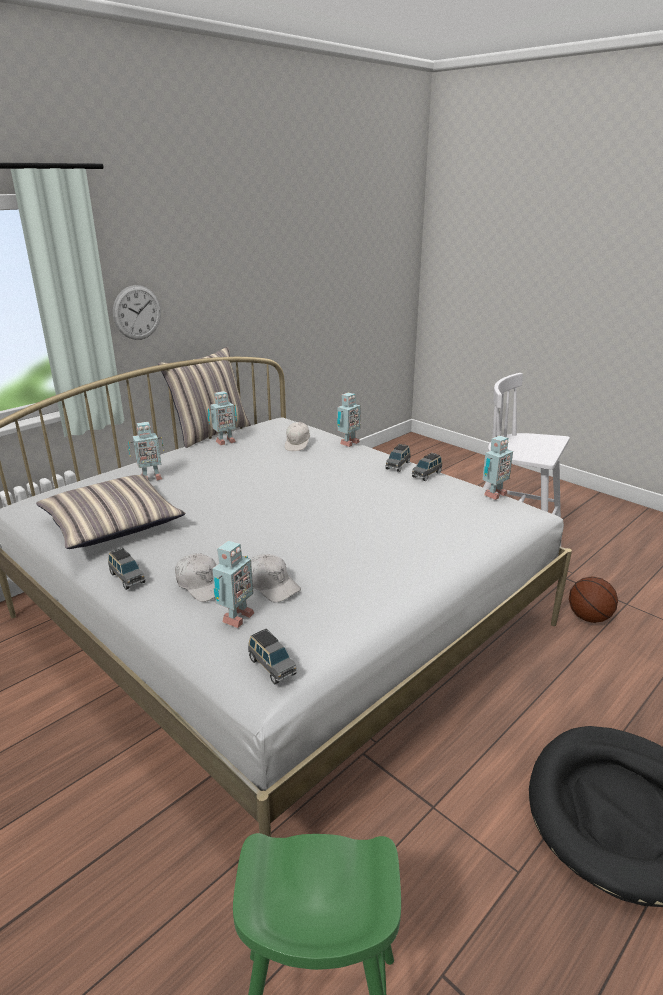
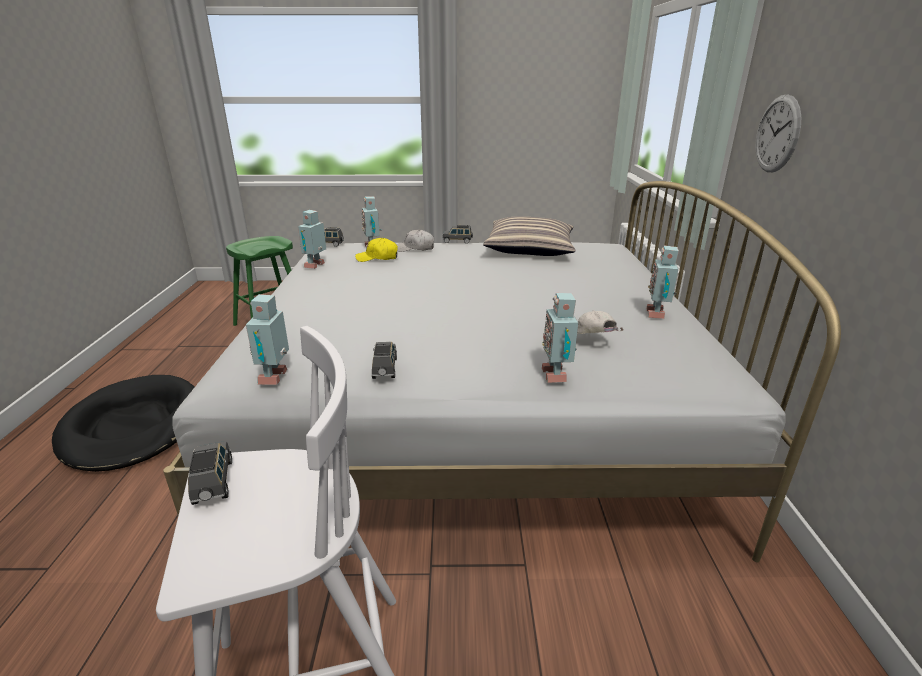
camera: 135 degrees right, 0 degrees up
toy robot [128,422,164,481] -> toy robot moved to [298,210,326,269]
pillow [158,347,251,448] -> none
white cap [251,554,301,602] -> yellow cap [355,238,398,262]
grey toy car [385,444,410,472] -> grey toy car moved to [188,441,232,505]
basketball [569,576,618,623] -> none

